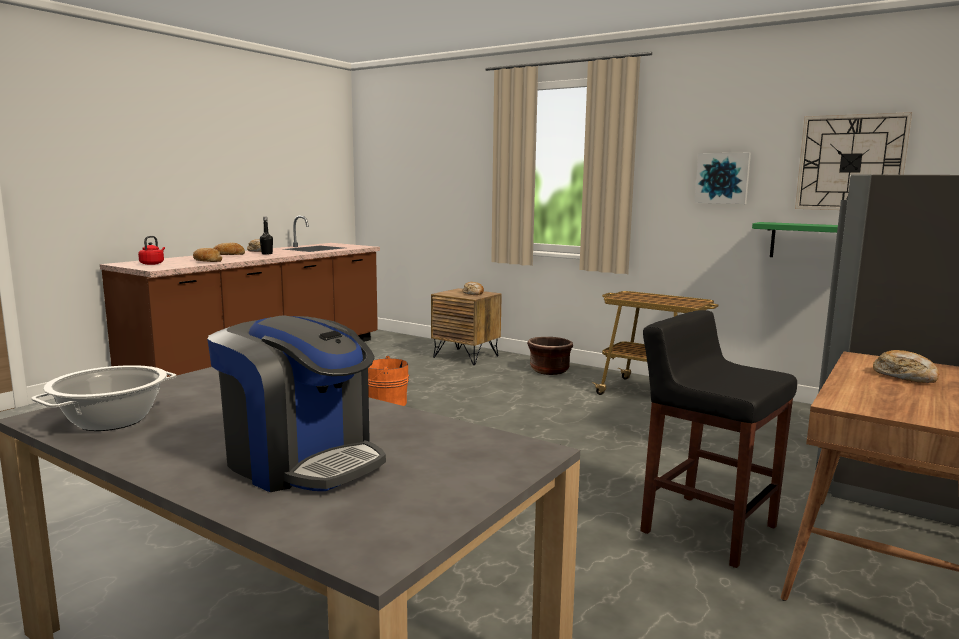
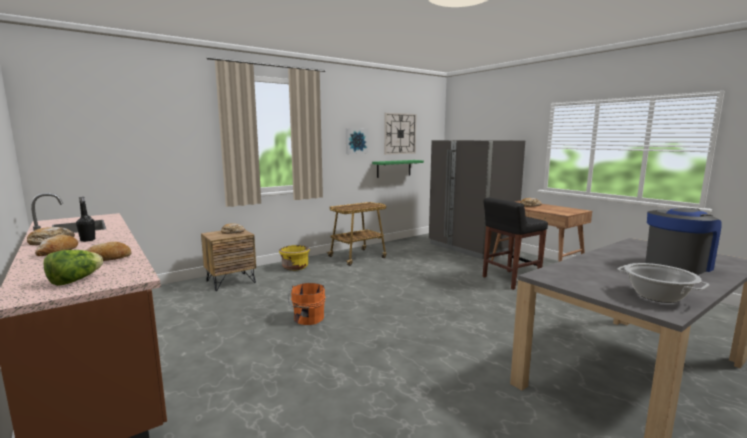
camera: 70 degrees left, 0 degrees up
red kettle [138,236,165,265] -> lettuce [44,250,103,286]
brown planter [527,337,573,375] -> yellow planter [279,245,310,271]

